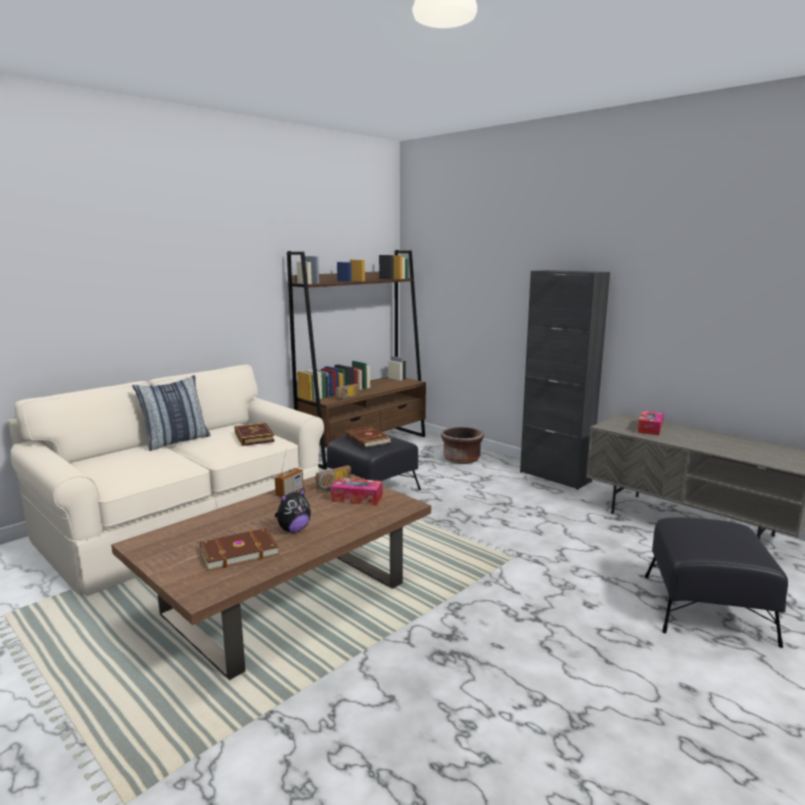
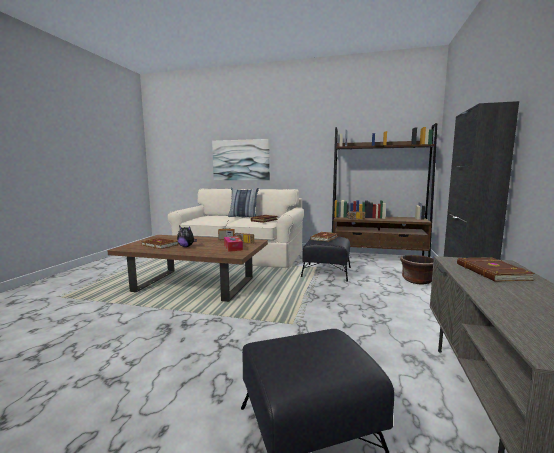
camera: 60 degrees right, 5 degrees down
tissue box [637,411,664,435] -> brown book [457,257,535,282]
none -> picture [212,139,270,180]

